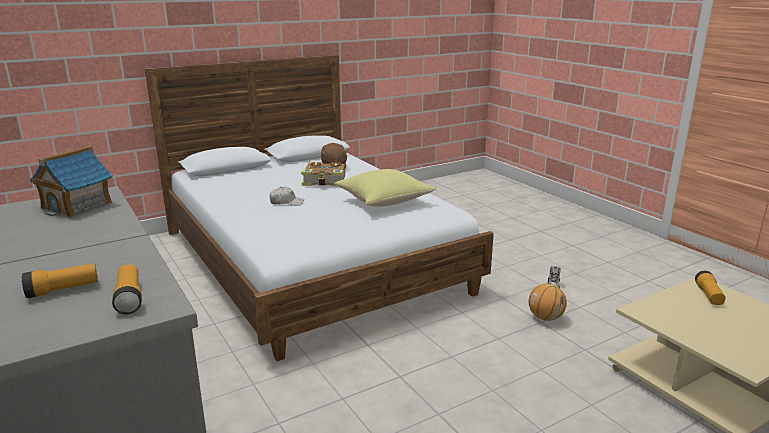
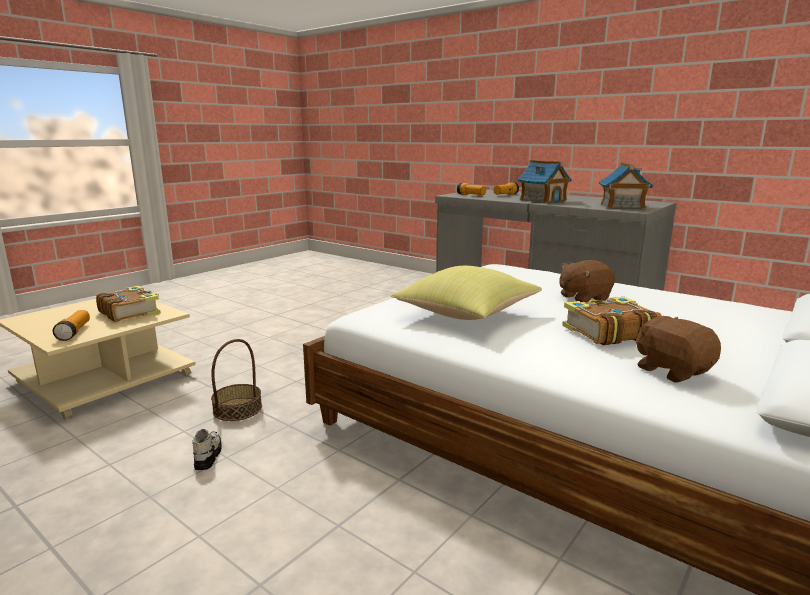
camera: 160 degrees right, 5 degrees down
white cap [269,186,304,206] -> brown plush toy [559,260,615,303]
basketball [529,284,567,321] -> basket [211,339,262,421]
none -> book [96,286,161,322]
none -> toy house [518,160,572,203]

